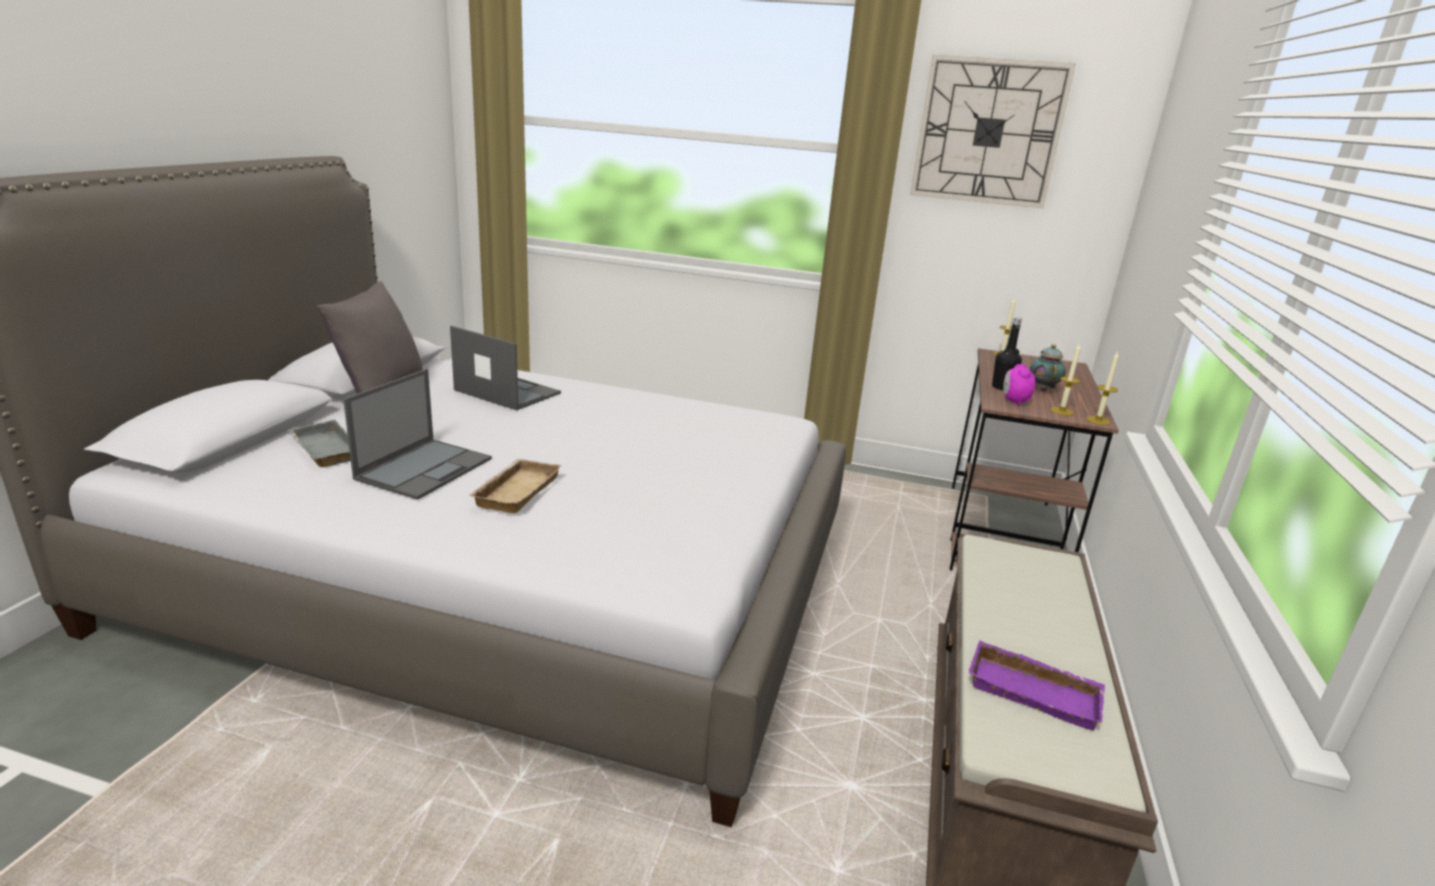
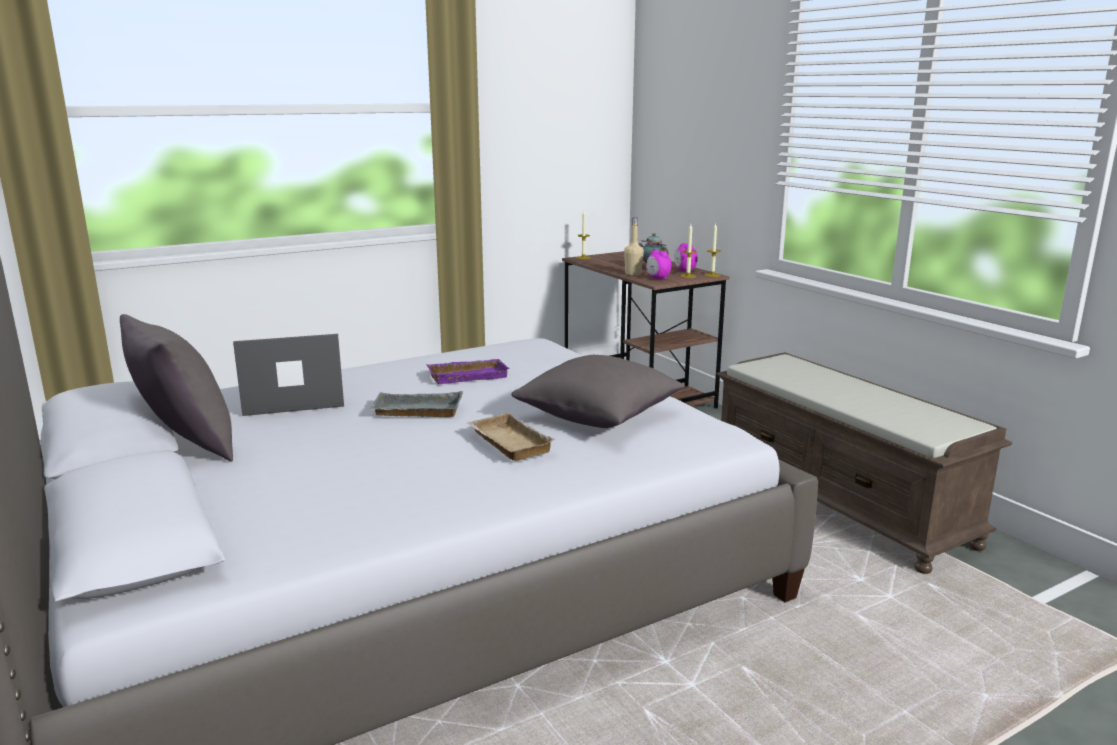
camera: 45 degrees left, 5 degrees down
grey tray [287,420,351,467] -> grey tray moved to [369,391,463,417]
laptop [343,369,492,500] -> none
wall clock [910,55,1076,208] -> none
purple tray [969,640,1105,730] -> purple tray moved to [426,359,510,384]
black bottle [992,317,1022,390] -> beige bottle [624,218,644,276]
none -> grey pillow [511,355,685,428]
none -> alarm clock [674,243,698,271]

